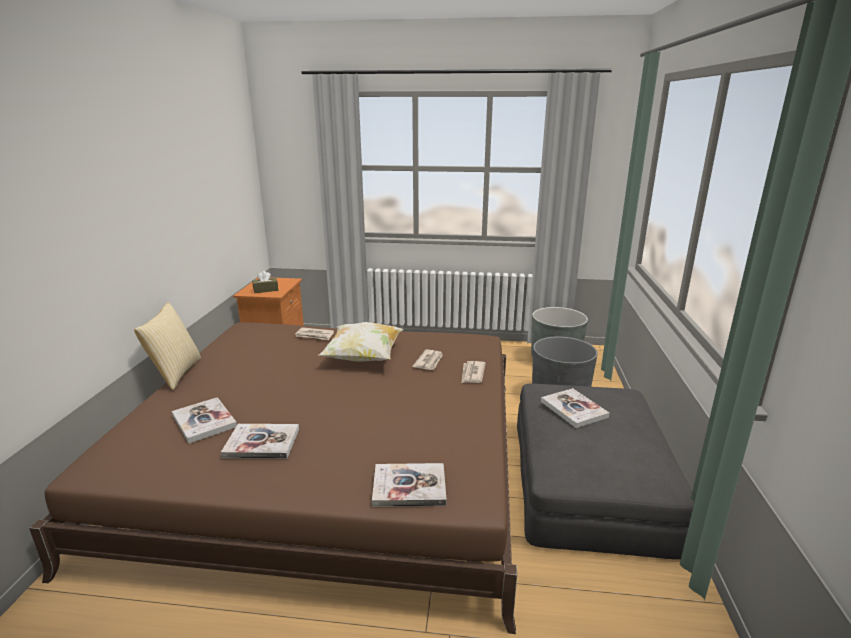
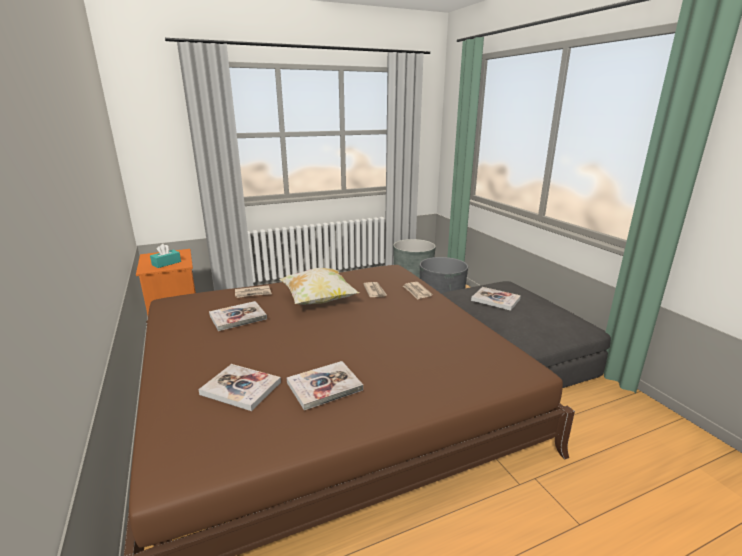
camera: 30 degrees left, 0 degrees up
pillow [134,303,201,390] -> none
brown tissue box [252,271,278,293] -> turquoise tissue box [150,244,181,268]
book [372,463,446,507] -> book moved to [209,301,267,331]

